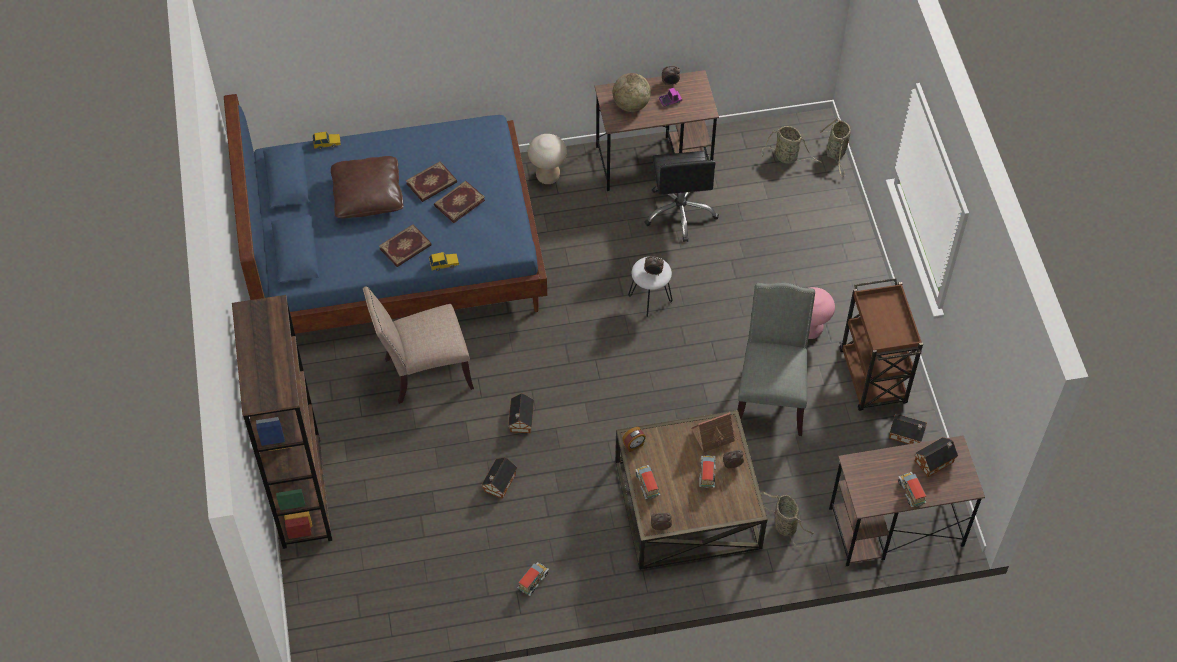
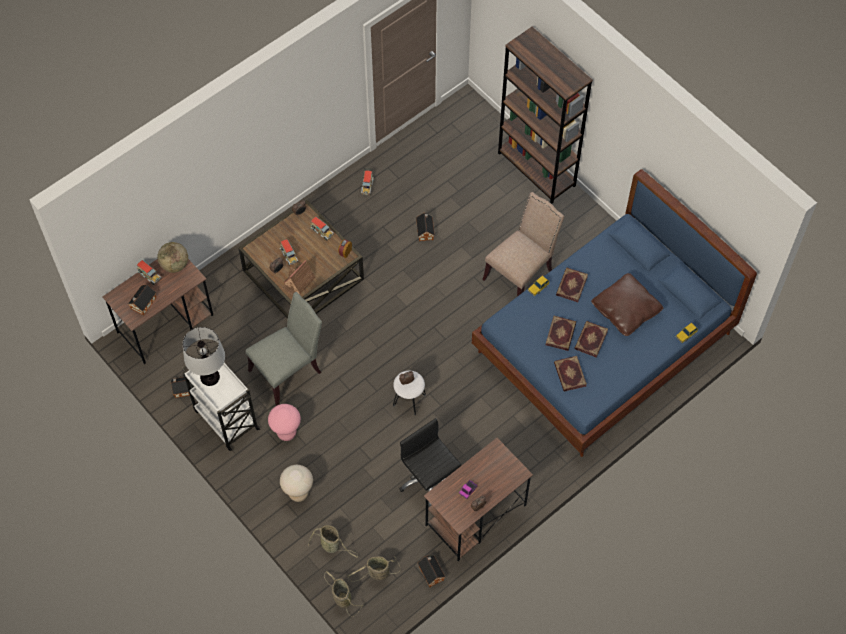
camera: 150 degrees right, 5 degrees up
toy house [508,394,534,433] -> toy house moved to [418,555,445,587]
beige stool [528,134,567,184] -> beige stool moved to [280,465,313,502]
globe [613,73,651,112] -> globe moved to [157,242,188,273]
grey chair [737,283,815,436] -> grey chair turned 105 degrees counterclockwise [245,292,322,406]
basket [761,491,814,547] -> basket moved to [308,525,358,558]
brown cart [839,278,923,411] -> white cart [182,349,260,451]
none -> table lamp [183,327,225,386]
none -> book [554,356,587,392]

